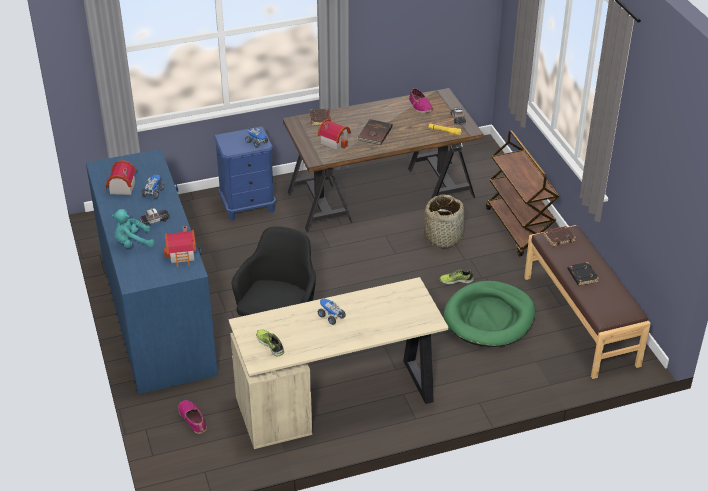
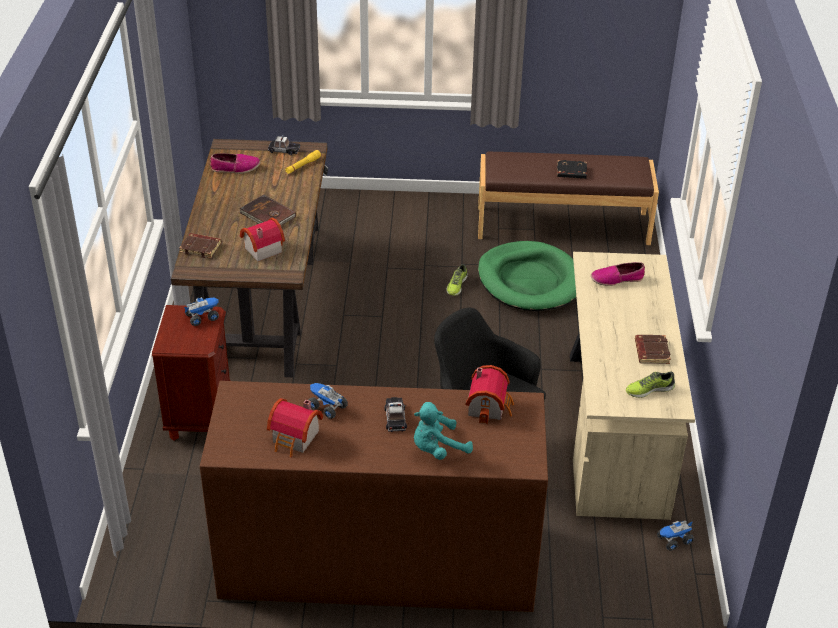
camera: 70 degrees left, 0 degrees up
blue dresser [86,149,218,394] -> brown dresser [200,381,548,612]
turquoise plush toy [112,209,154,248] -> turquoise plush toy turned 60 degrees clockwise [414,402,473,460]
shoe [178,400,207,434] -> shoe moved to [591,262,645,286]
blue nightstand [214,127,276,221] -> brown nightstand [152,305,230,441]
toy truck [317,299,346,325] -> toy truck moved to [657,521,694,551]
basket [424,195,464,248] -> none
brown cart [486,130,559,256] -> none
brown book [543,226,576,247] -> brown book moved to [635,335,671,364]

